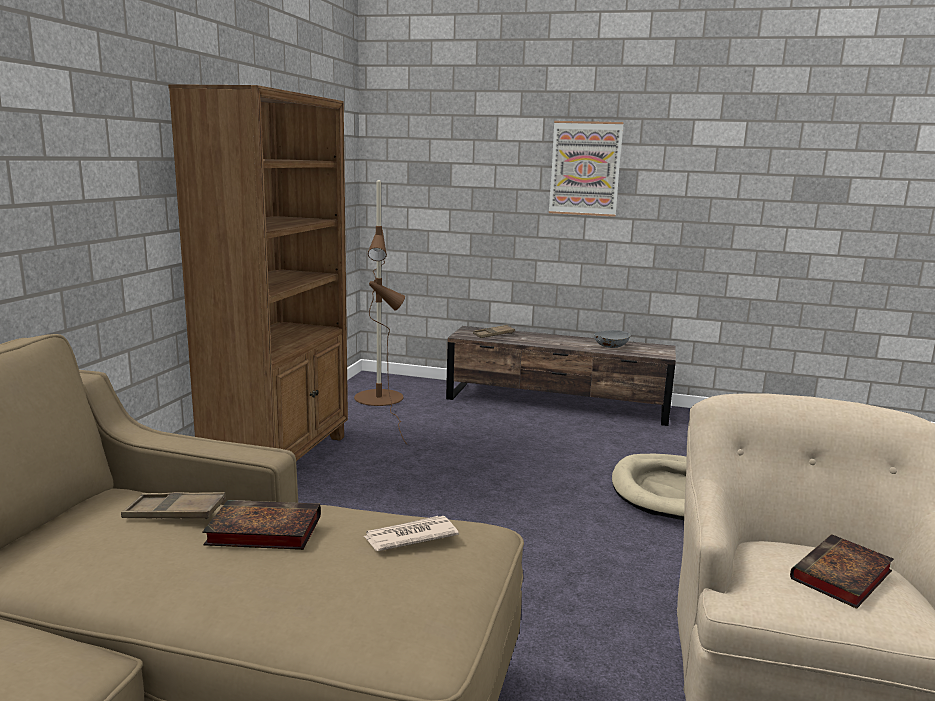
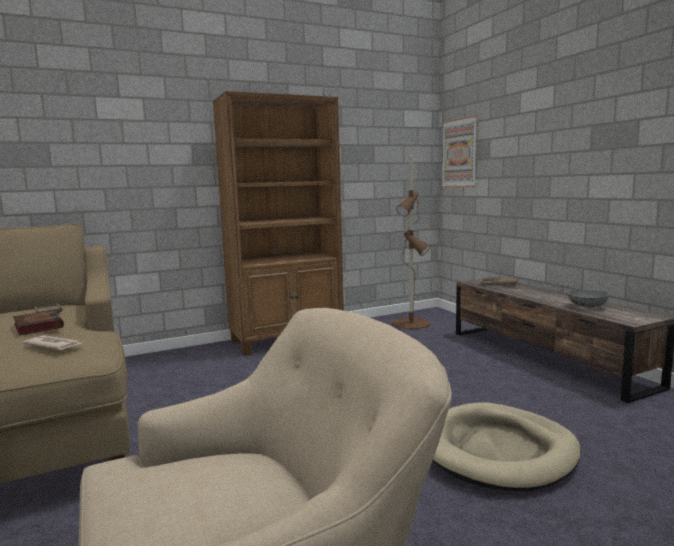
camera: 50 degrees right, 5 degrees down
picture [549,121,623,217] -> picture moved to [442,115,477,187]
book [790,534,894,609] -> none

